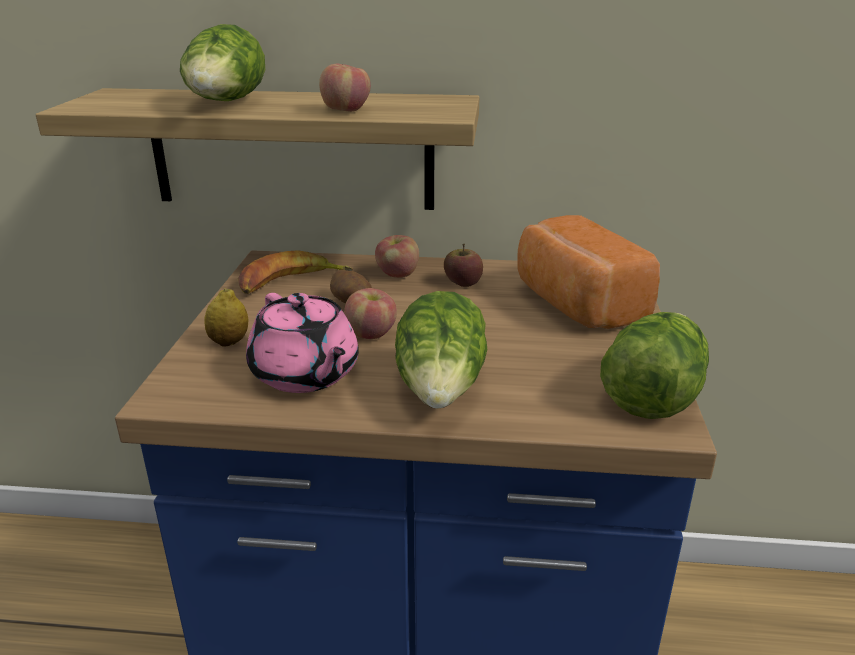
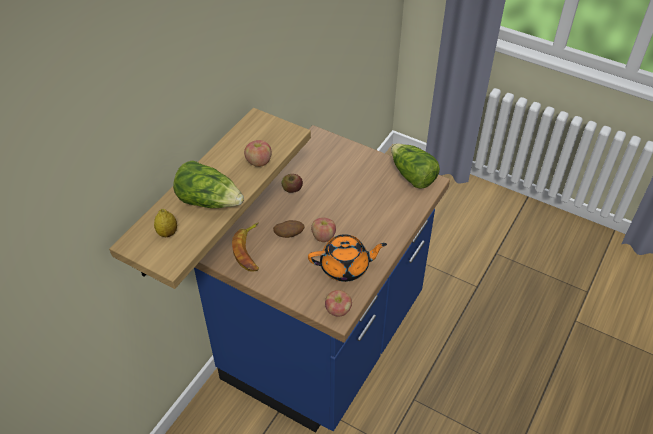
camera: 65 degrees left, 20 degrees up
lemon [204,288,248,347] -> lemon moved to [154,209,177,237]
pink teapot [246,293,359,393] -> orange teapot [308,234,387,282]
apple [375,235,419,278] -> apple moved to [325,290,352,317]
lettuce [395,291,487,409] -> none
bread [517,215,660,329] -> none

